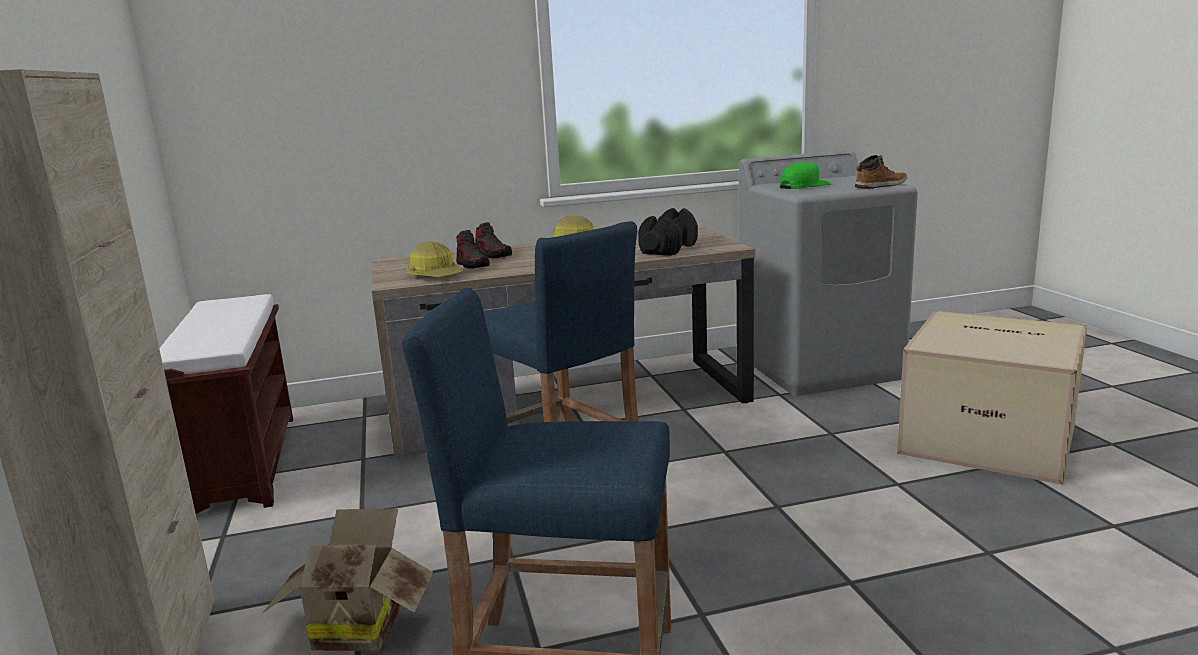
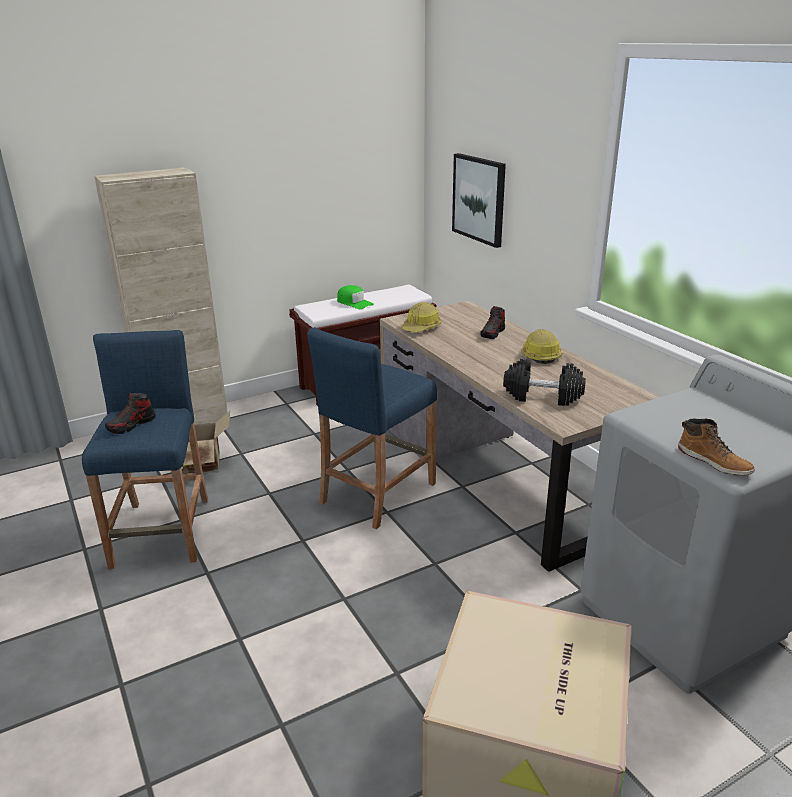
camera: 75 degrees right, 10 degrees up
shoe [456,230,490,269] -> shoe moved to [105,392,156,434]
green cap [780,162,833,189] -> green cap moved to [337,285,374,309]
none -> picture [452,153,506,248]

